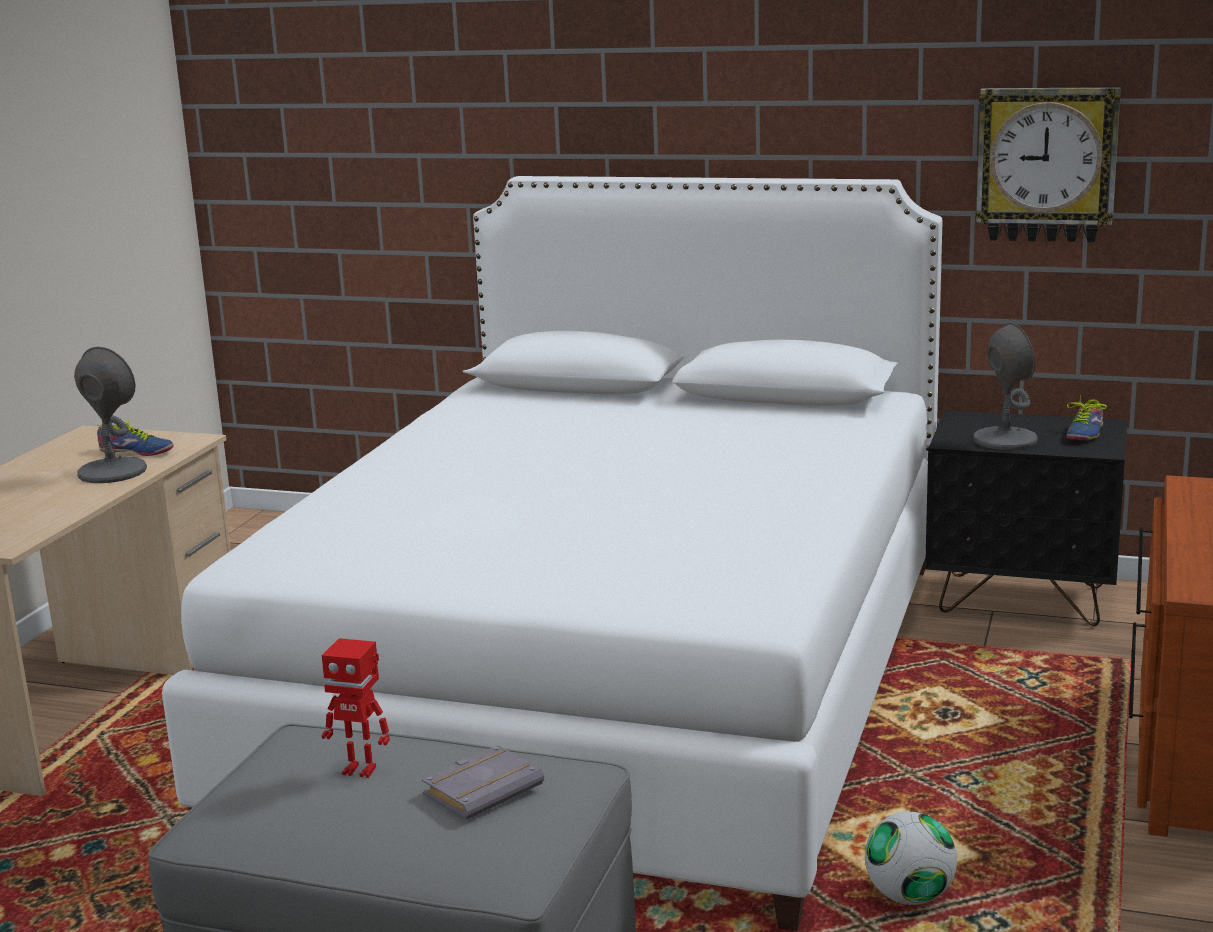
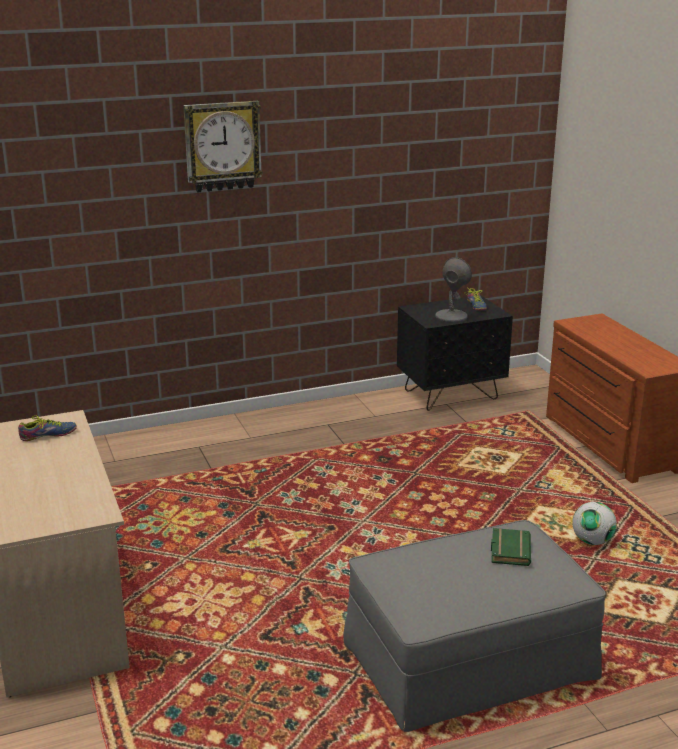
camera: 40 degrees left, 5 degrees up
grey table lamp [74,347,147,483] -> none
white bed [162,176,943,931] -> none
toy robot [322,638,390,778] -> none
grey book [422,745,544,820] -> green book [491,528,531,566]
wall clock [975,87,1121,242] -> wall clock moved to [183,101,263,192]

